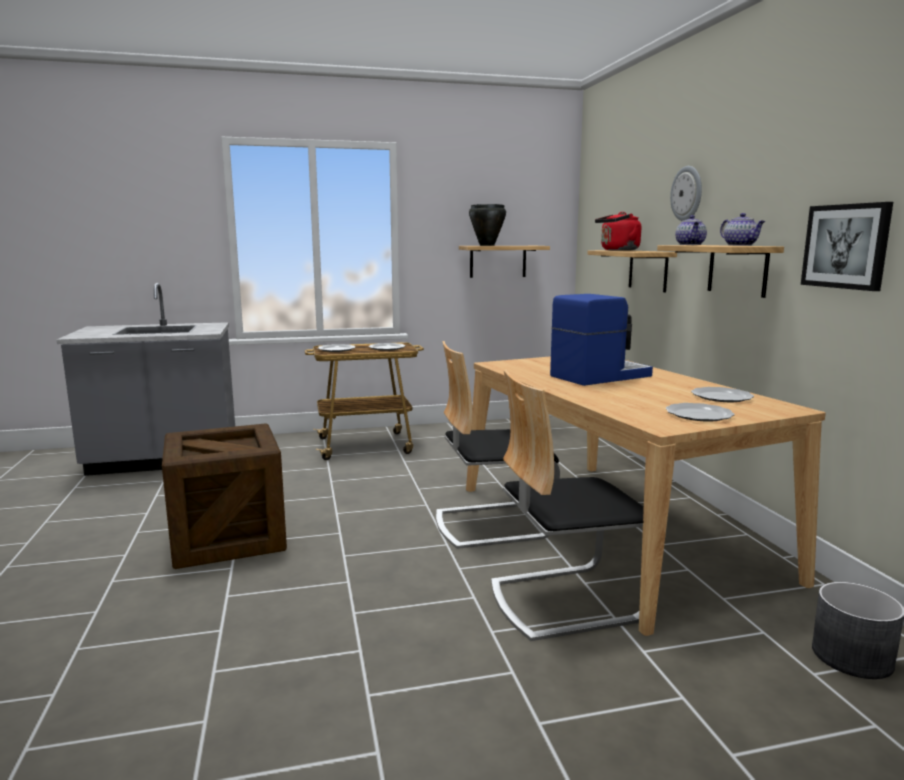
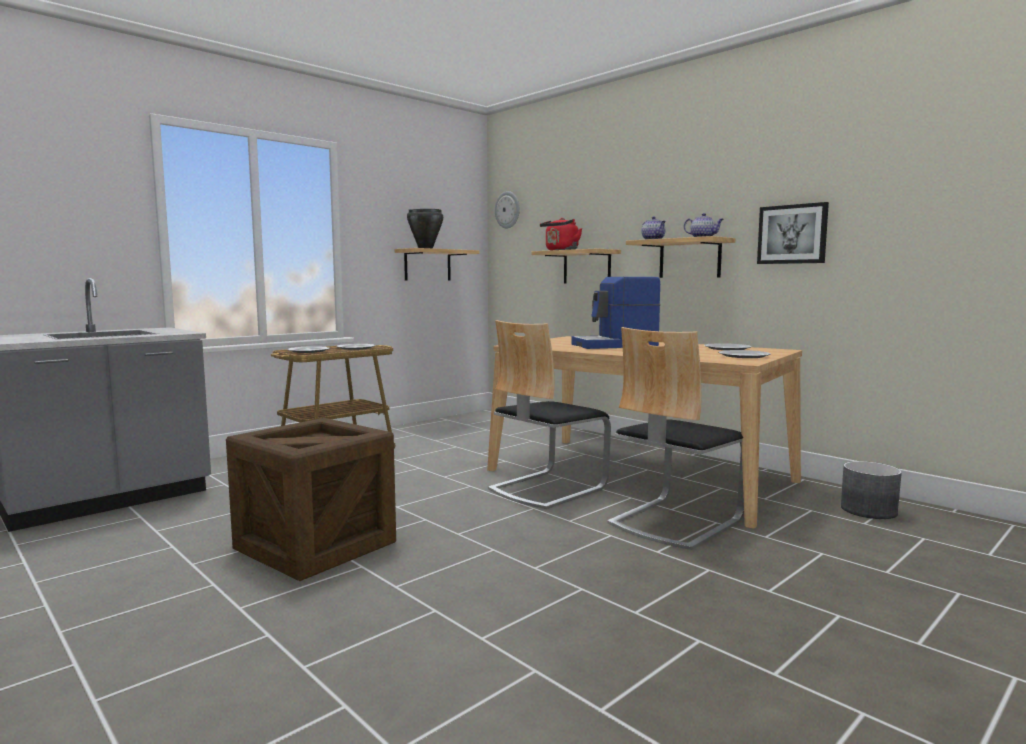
camera: 30 degrees left, 5 degrees down
coffee machine [550,294,653,386] -> coffee machine turned 135 degrees counterclockwise [572,277,660,349]
wall clock [670,166,702,221] -> wall clock moved to [495,191,520,228]

